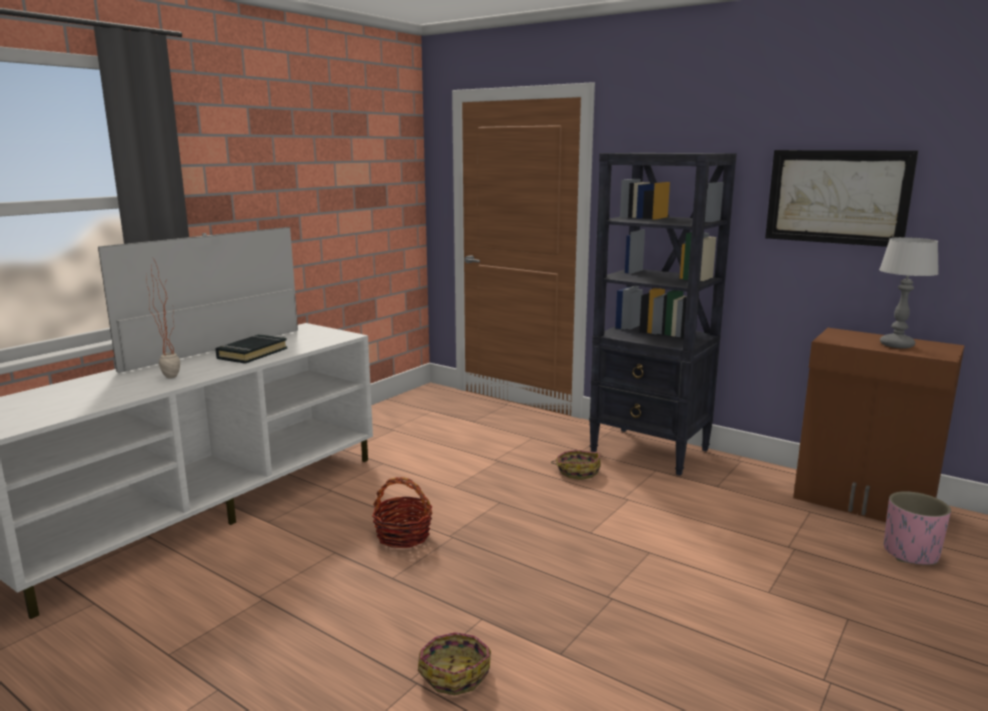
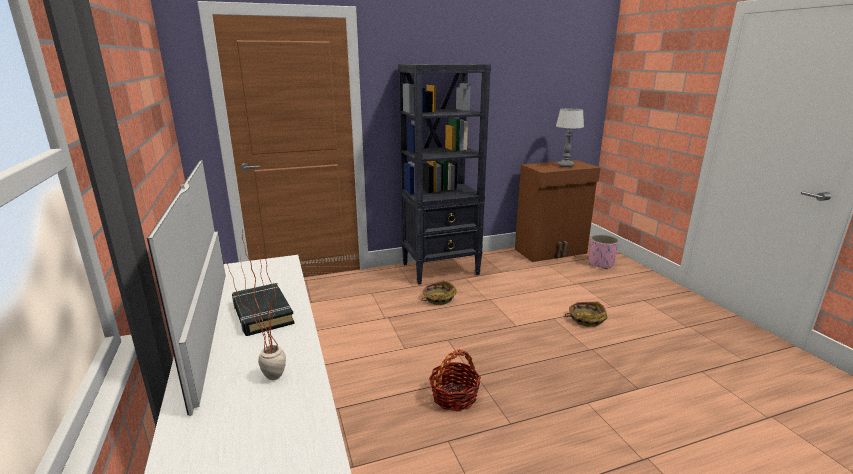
camera: 55 degrees left, 5 degrees up
basket [418,632,491,695] -> basket moved to [565,302,608,327]
picture [765,150,918,247] -> none

